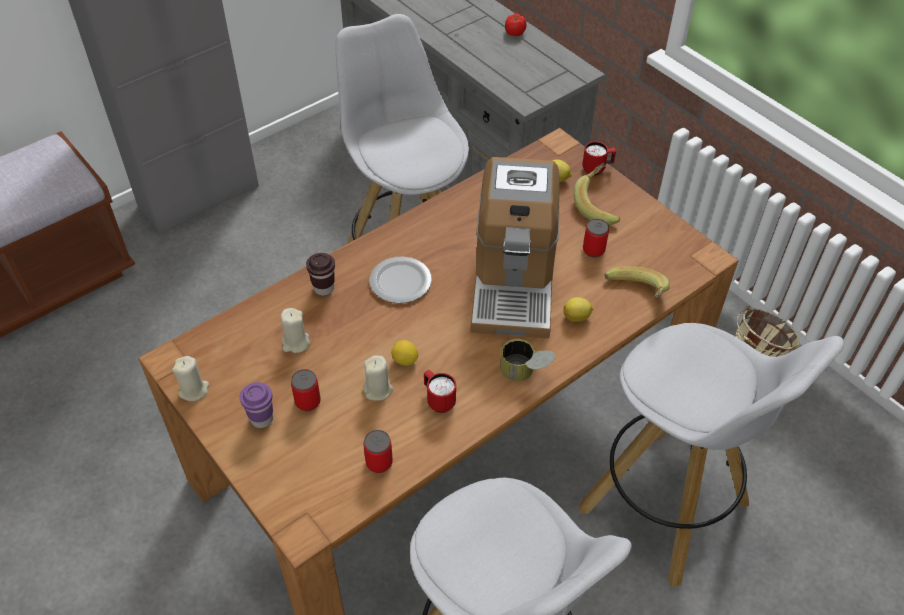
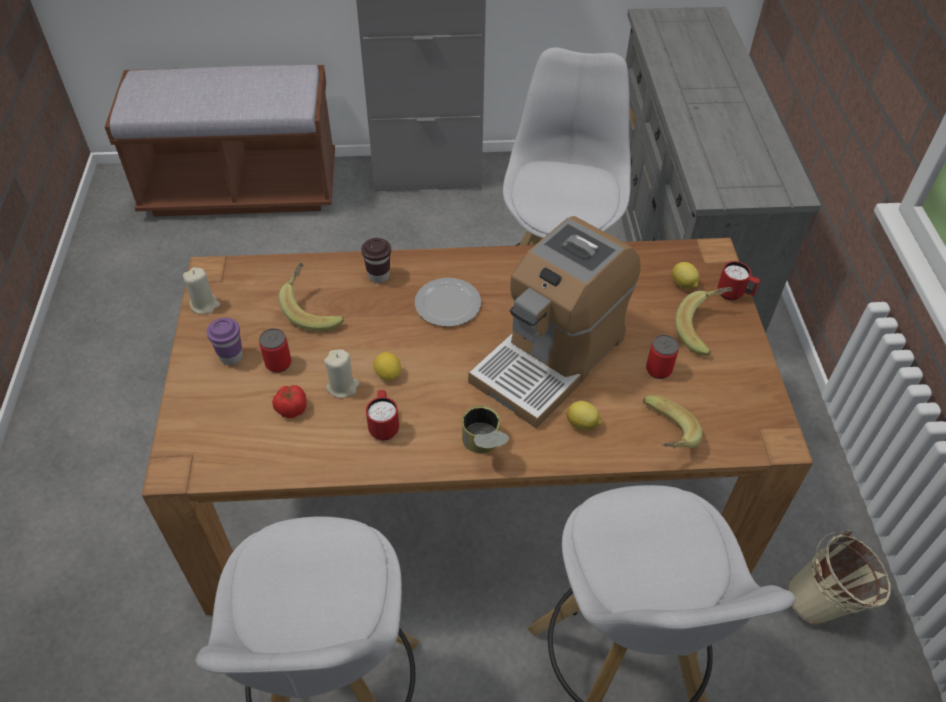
camera: 35 degrees right, 0 degrees up
beige candle [281,308,310,353] -> banana [279,263,344,331]
can [363,430,393,473] -> none
tomato [505,13,526,36] -> tomato moved to [272,385,307,418]

